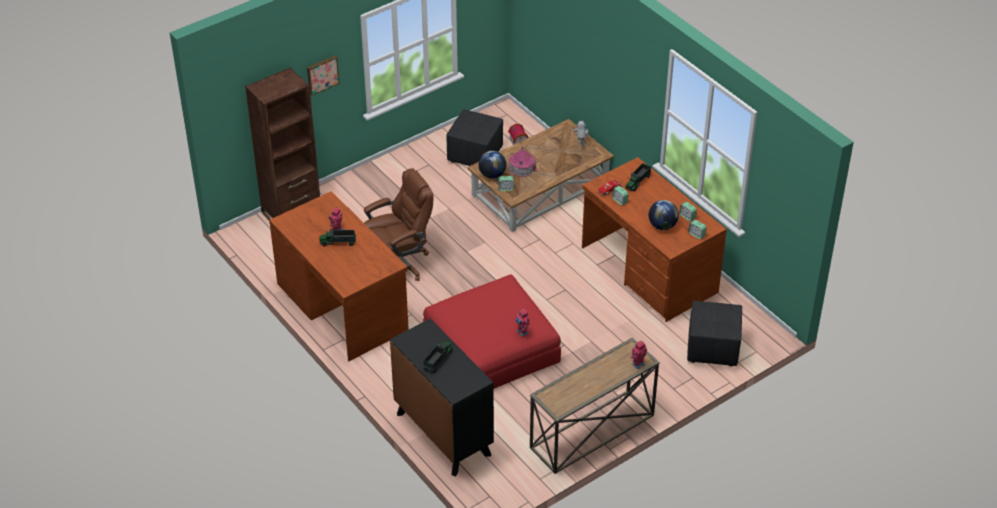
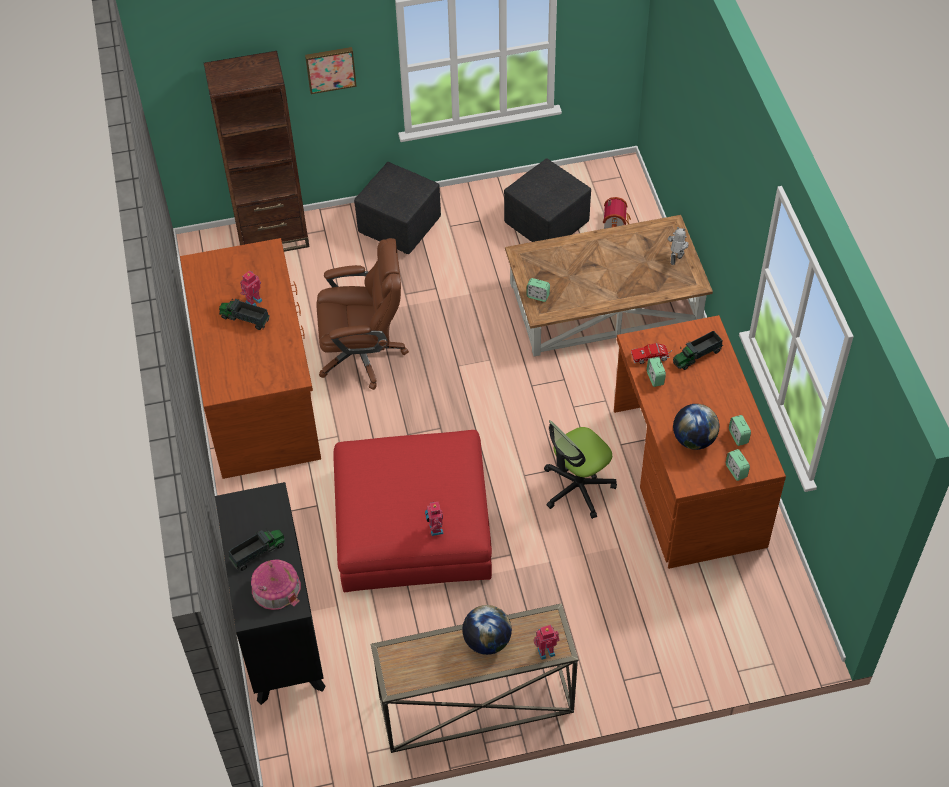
camera: 25 degrees right, 10 degrees up
globe [478,151,506,179] -> globe moved to [462,605,512,655]
toy house [508,146,538,177] -> toy house moved to [251,559,301,610]
black ottoman [687,301,742,367] -> black ottoman moved to [354,162,441,254]
none -> office chair [544,420,617,519]

